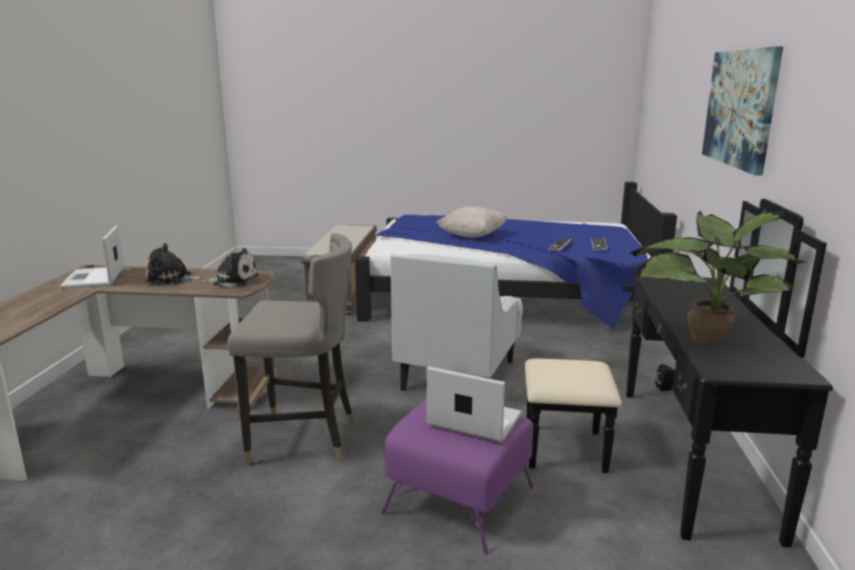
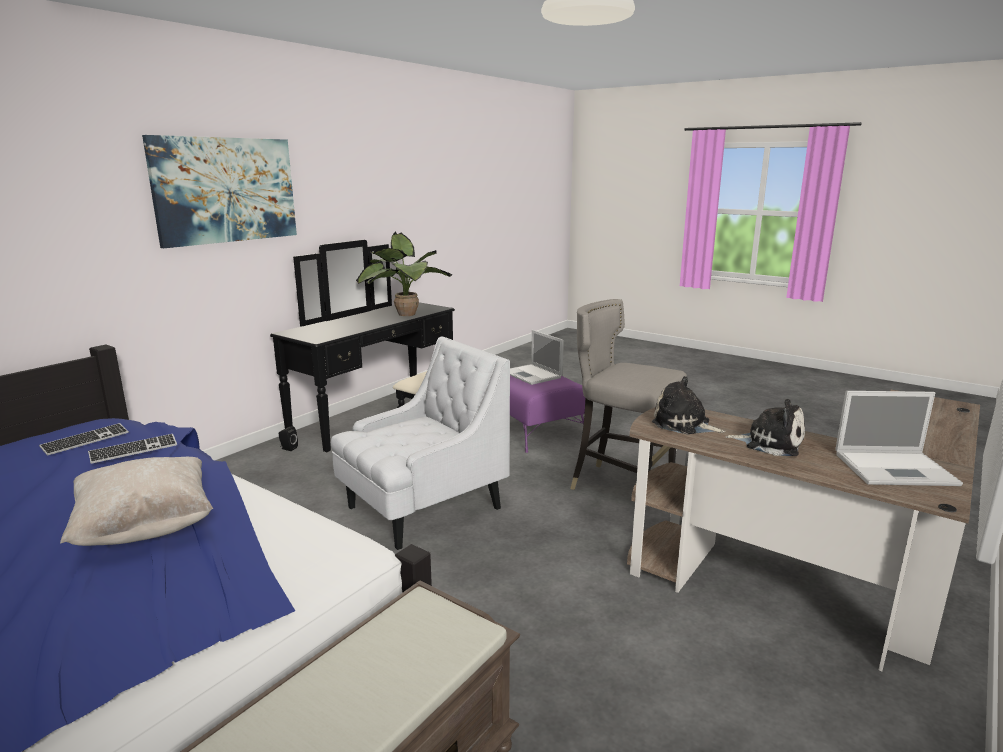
camera: 150 degrees left, 0 degrees up
laptop [59,226,125,289] -> laptop turned 75 degrees clockwise [835,391,963,486]

